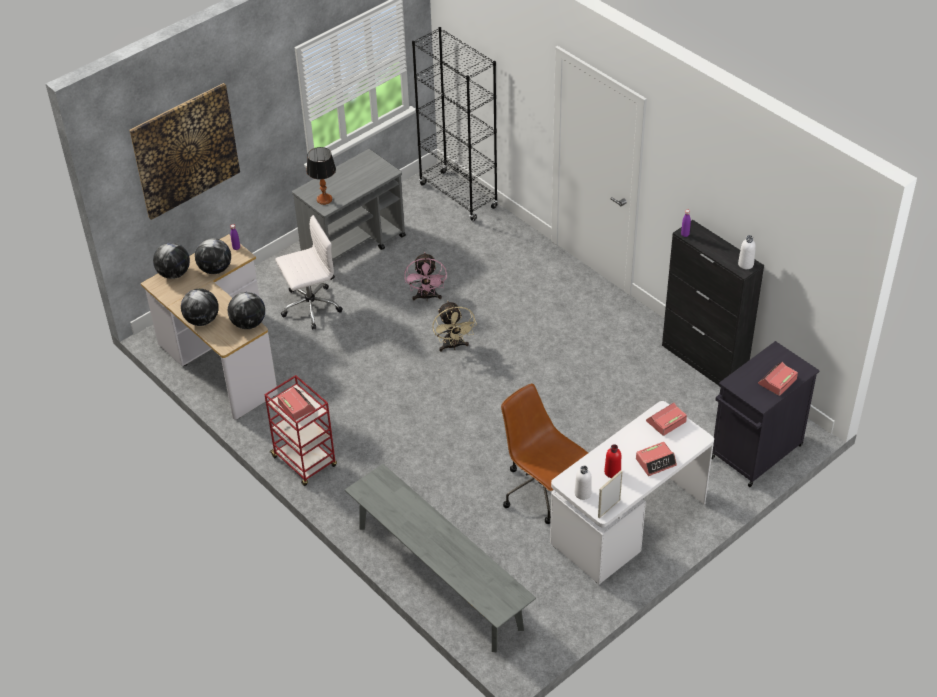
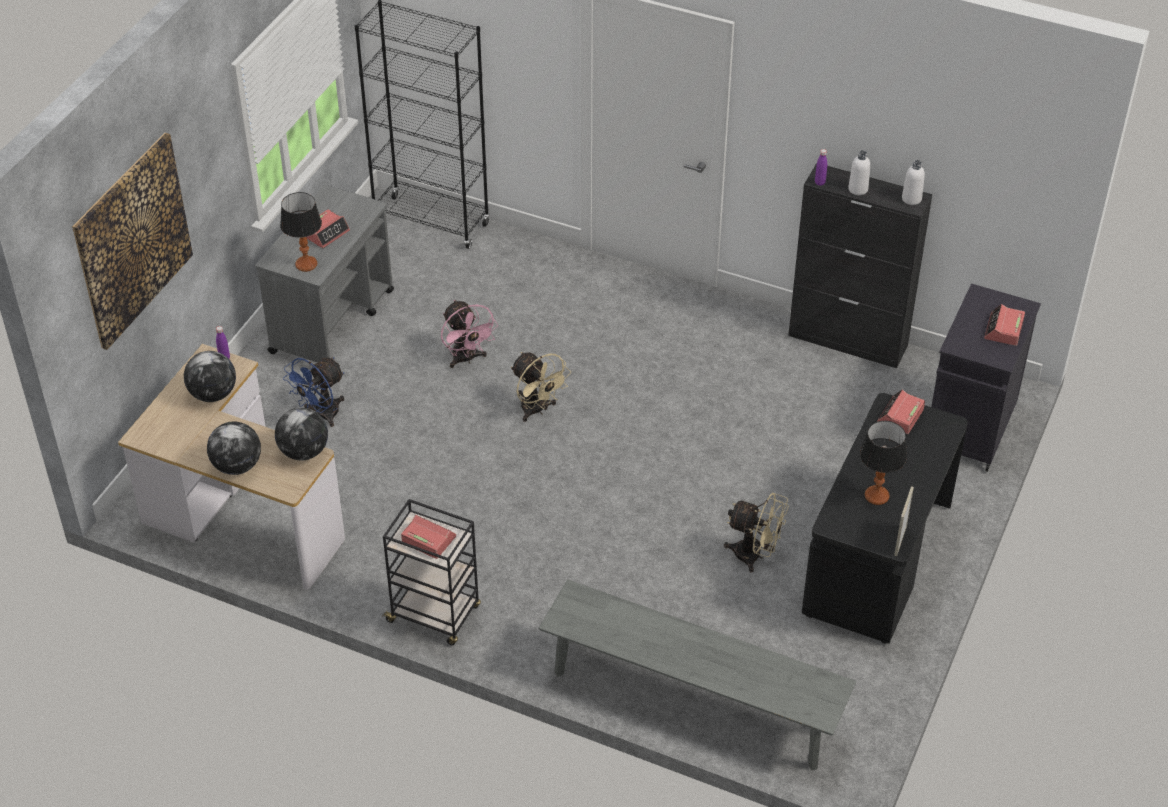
camera: 25 degrees left, 0 degrees up
globe [153,243,190,279] -> none
red cart [264,375,337,486] -> black cart [382,499,481,645]
white office chair [275,215,343,330] -> blue fan [283,357,345,427]
brown office chair [501,383,588,524] -> beige fan [724,493,789,573]
white desk [550,401,714,584] -> black desk [802,393,968,644]
white bottle [575,466,591,500] -> white bottle moved to [848,150,870,195]
red bottle [604,444,621,478] -> table lamp [860,421,907,505]
alarm clock [636,442,677,476] -> alarm clock moved to [306,210,350,248]

